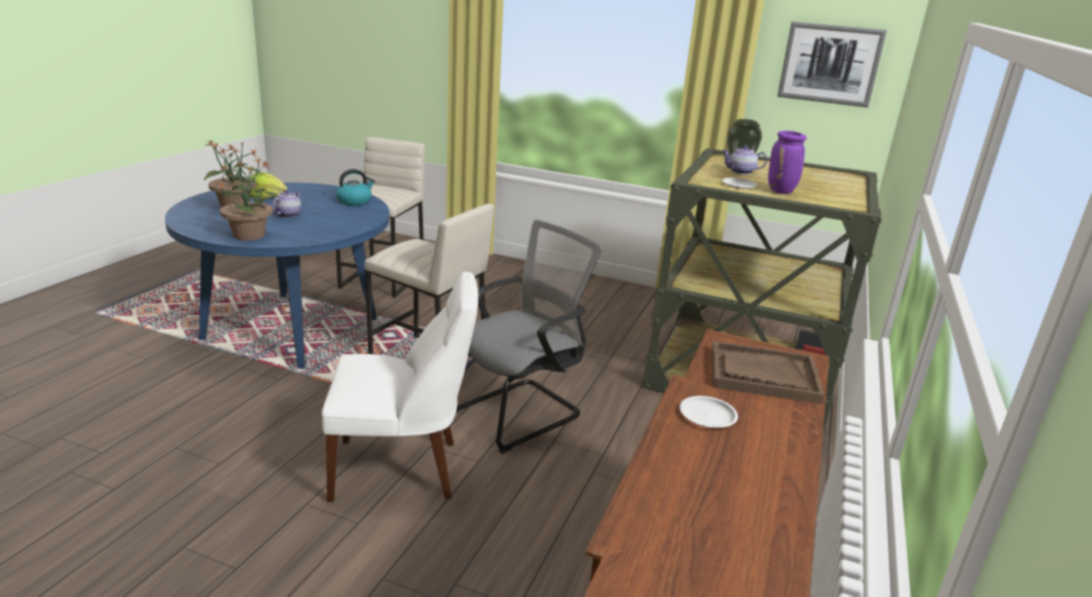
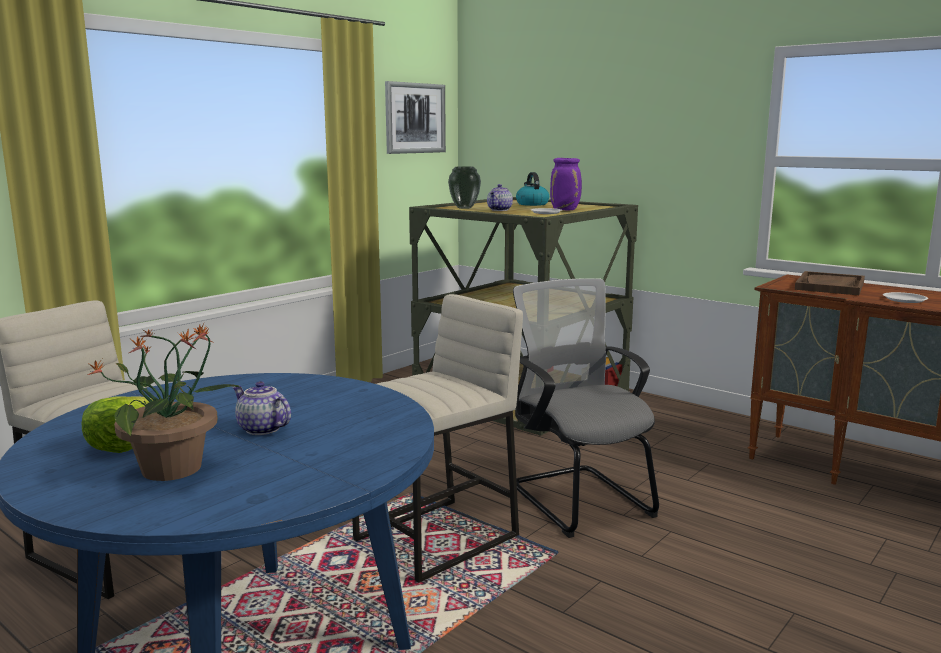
camera: 70 degrees left, 10 degrees down
potted plant [219,157,279,241] -> none
white chair [322,271,478,502] -> none
kettle [336,169,375,205] -> kettle moved to [516,172,549,206]

